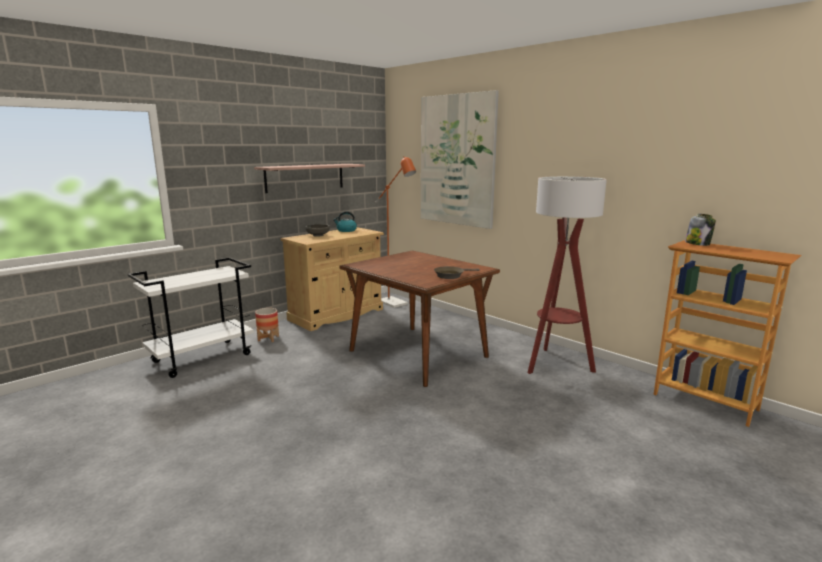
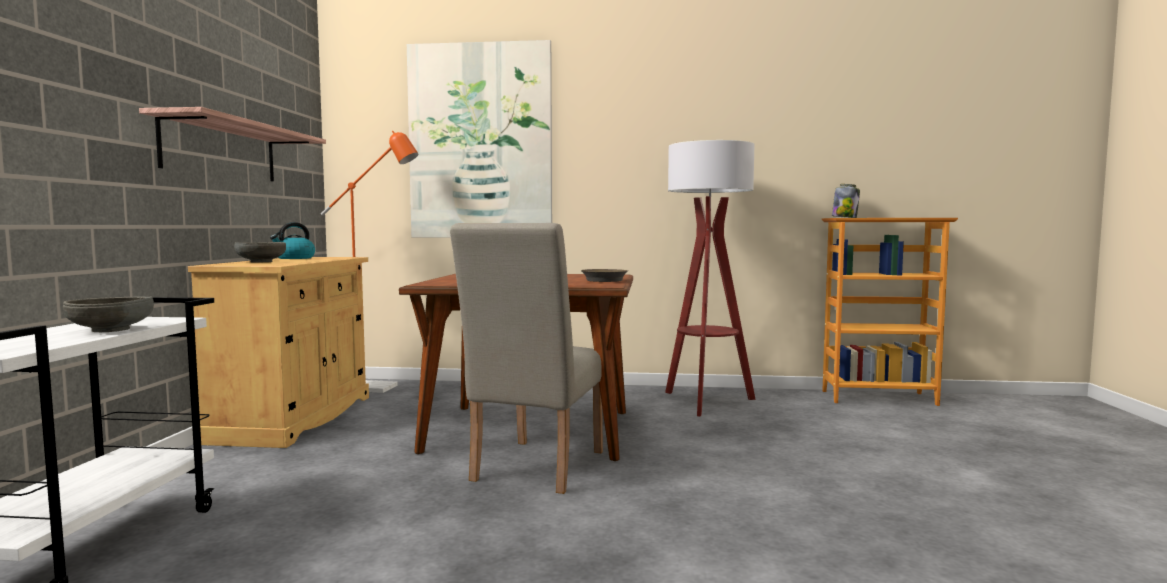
camera: 40 degrees left, 10 degrees down
planter [255,308,279,342] -> none
none -> grey bowl [63,297,154,332]
none -> beige chair [450,223,603,494]

